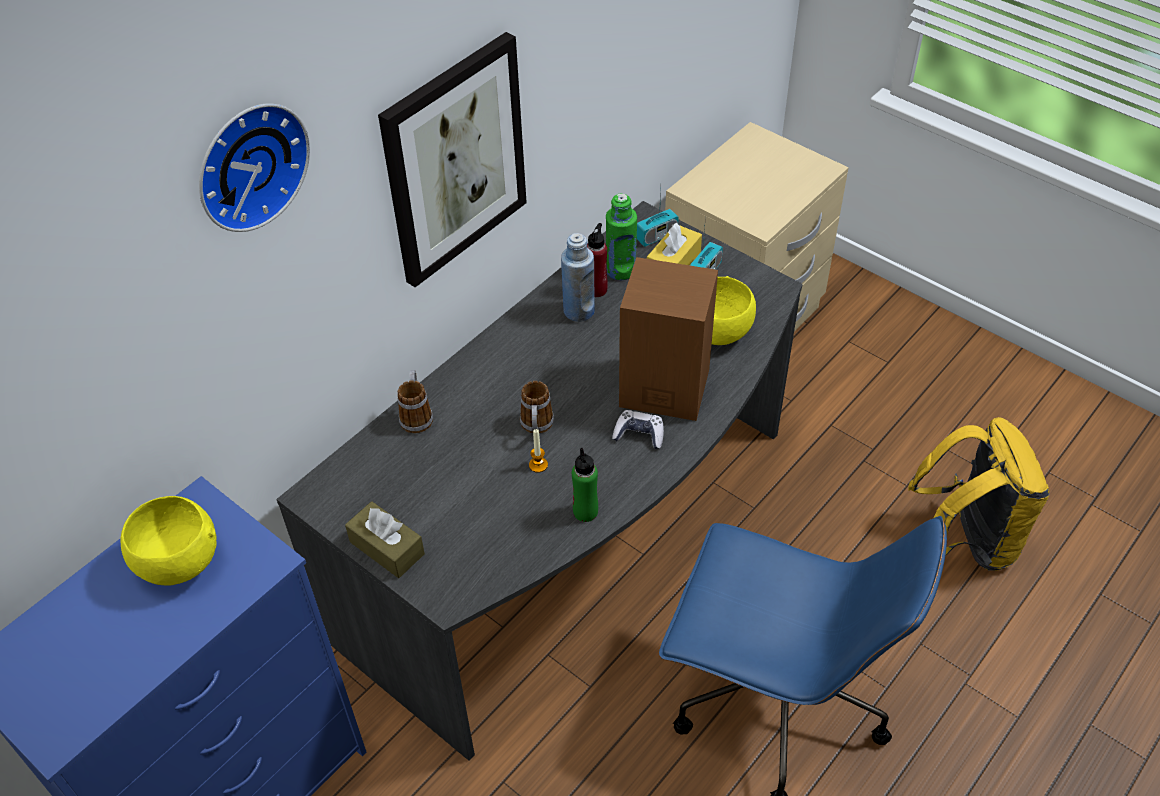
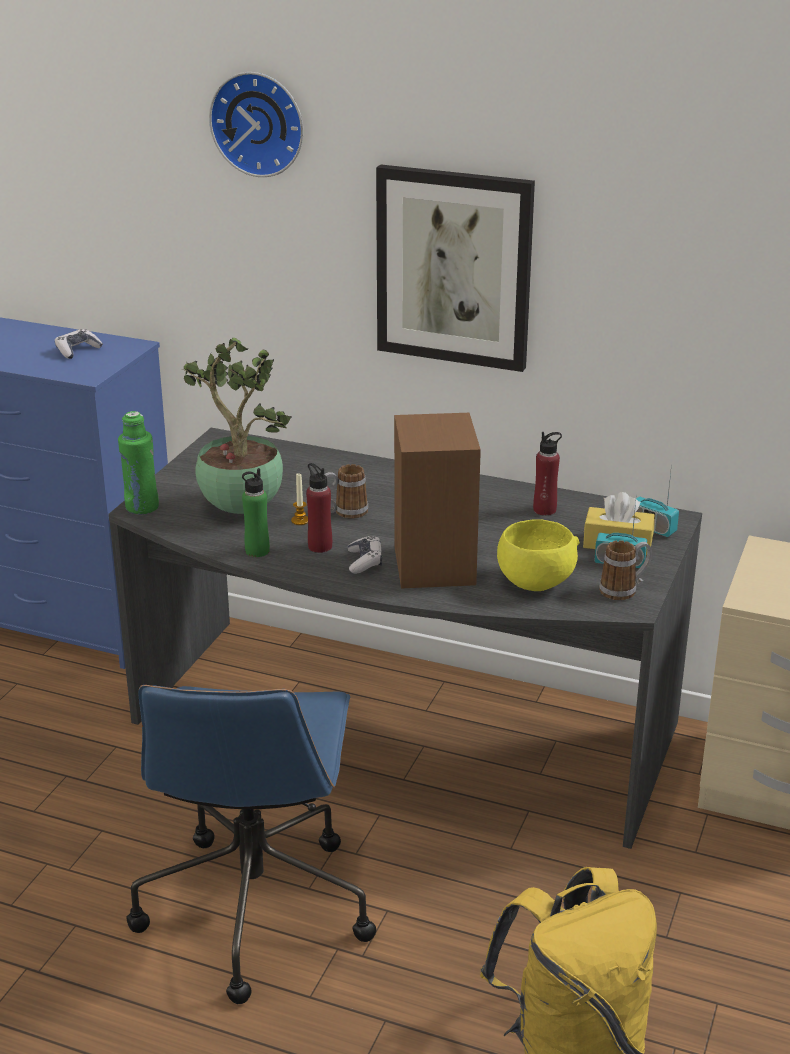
camera: 70 degrees right, 20 degrees down
yellow bowl [121,496,217,586] -> game controller [55,329,103,359]
brown tissue box [345,501,425,578] -> none
mug [397,370,433,433] -> mug moved to [599,540,652,600]
blue bottle [561,233,595,322] -> none
green bottle [606,193,637,280] -> green bottle moved to [118,411,159,515]
none -> potted plant [182,337,292,514]
none -> red bottle [306,463,332,553]

